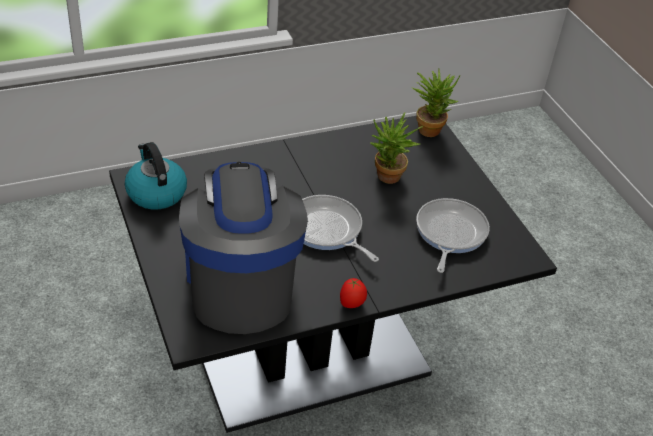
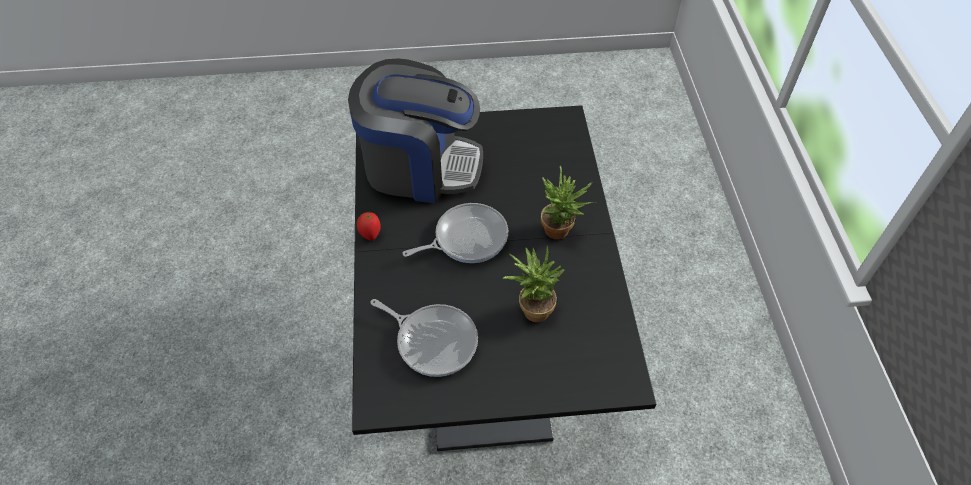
camera: 110 degrees right, 10 degrees up
kettle [125,142,187,210] -> none
potted plant [413,69,460,137] -> potted plant moved to [541,166,596,239]

